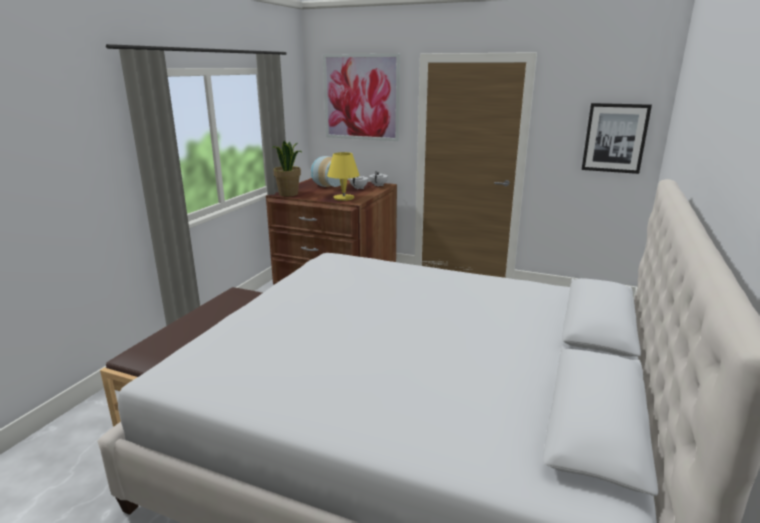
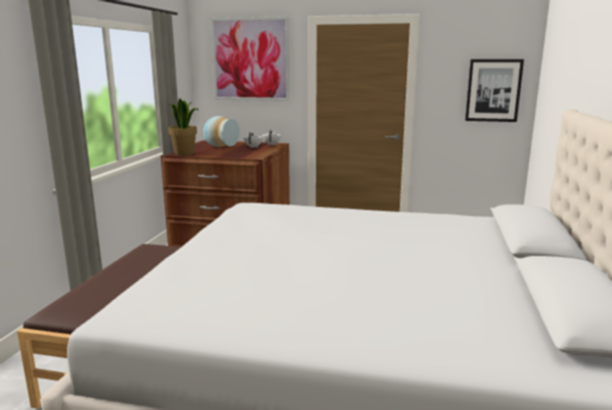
camera: 10 degrees left, 5 degrees down
yellow table lamp [327,152,359,201] -> none

